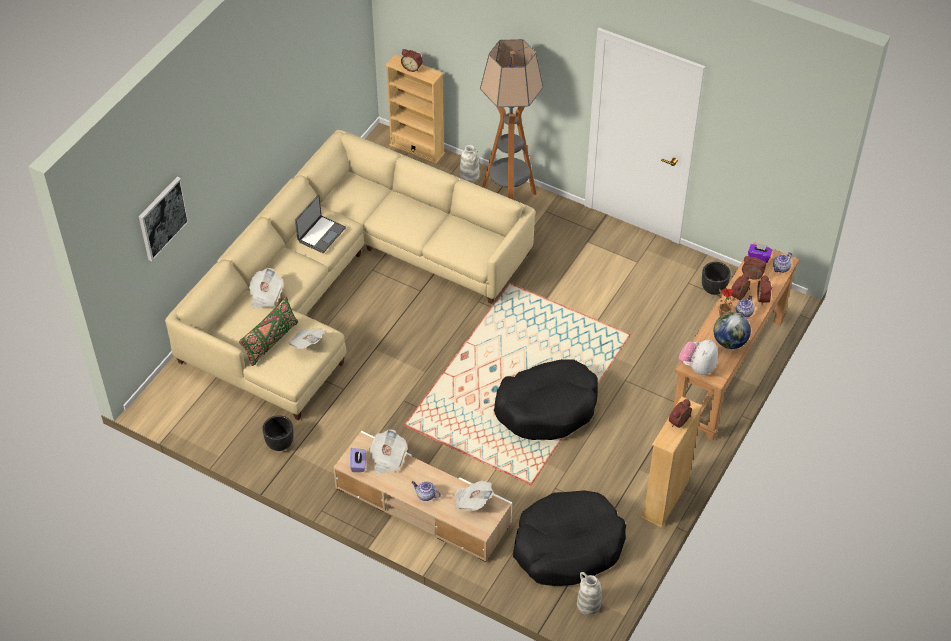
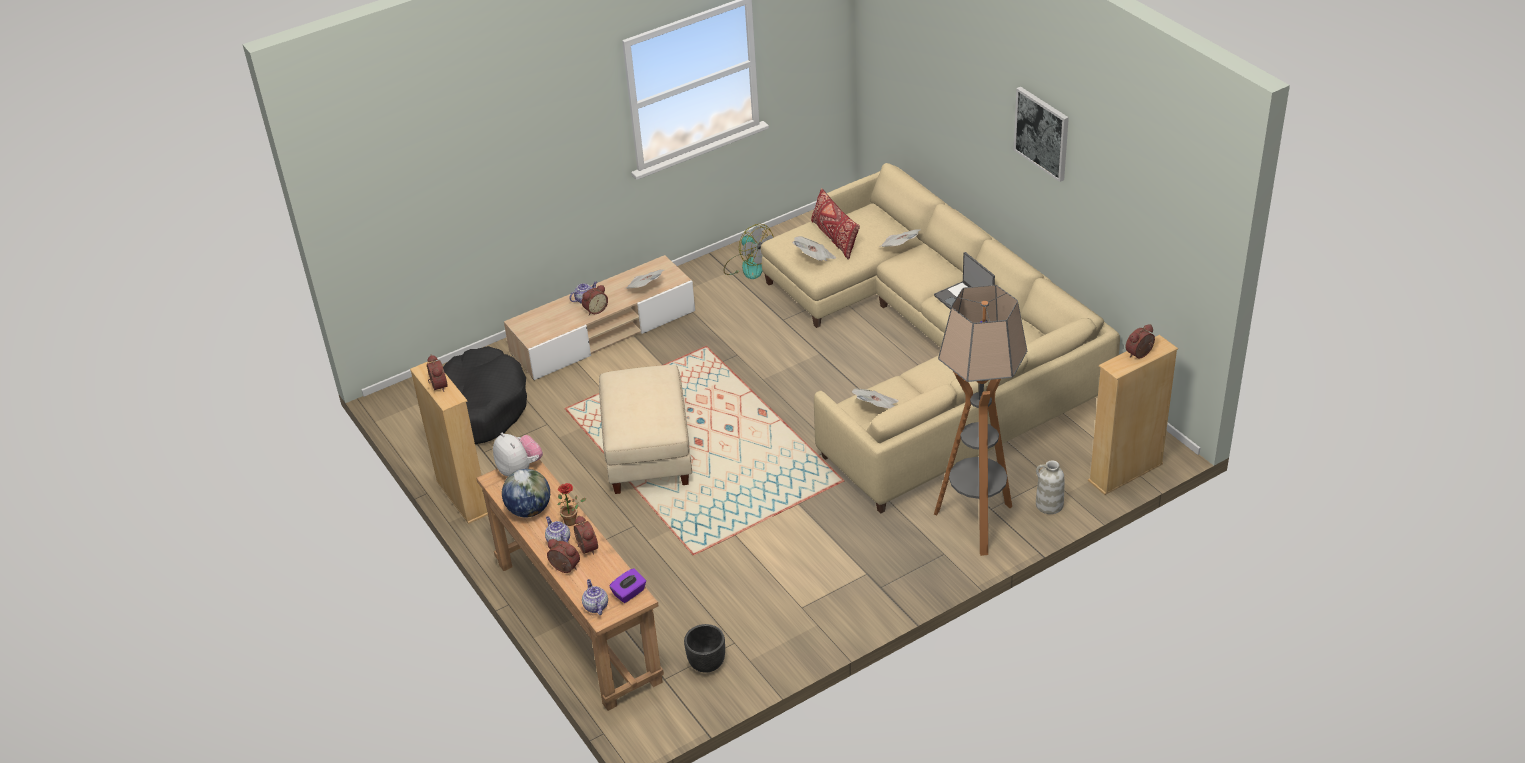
camera: 120 degrees right, 10 degrees down
picture [139,177,190,261] -> picture moved to [1014,87,1069,182]
green pillow [239,296,298,366] -> red pillow [811,188,860,260]
black planter [262,415,293,451] -> fan [723,224,774,279]
purple tissue box [350,448,366,472] -> none
newspaper [455,480,493,511] -> newspaper moved to [852,388,899,409]
black dog bed [494,359,598,440] -> beige ottoman [599,365,692,494]
white vase [577,572,601,615] -> none
alarm clock [742,256,766,280] -> alarm clock moved to [582,285,608,315]

